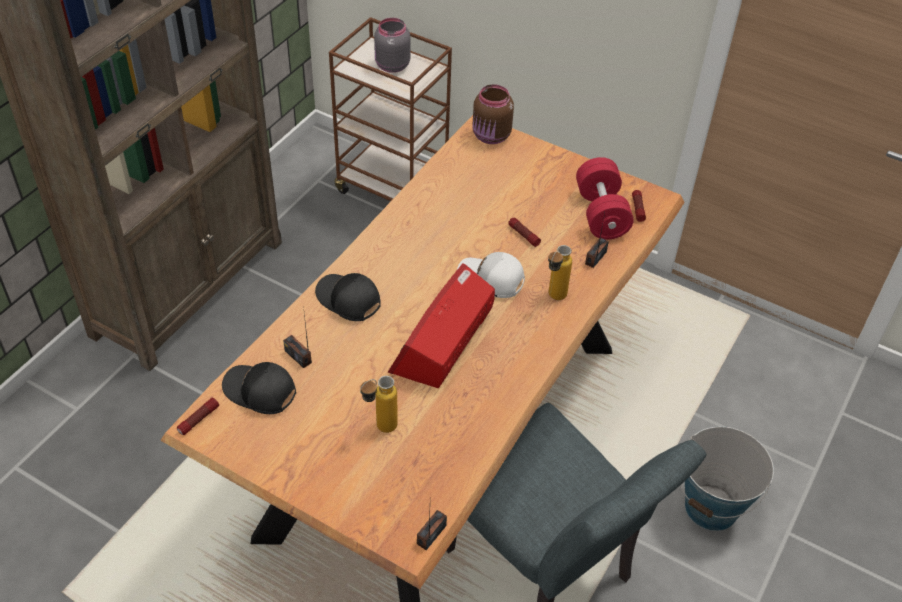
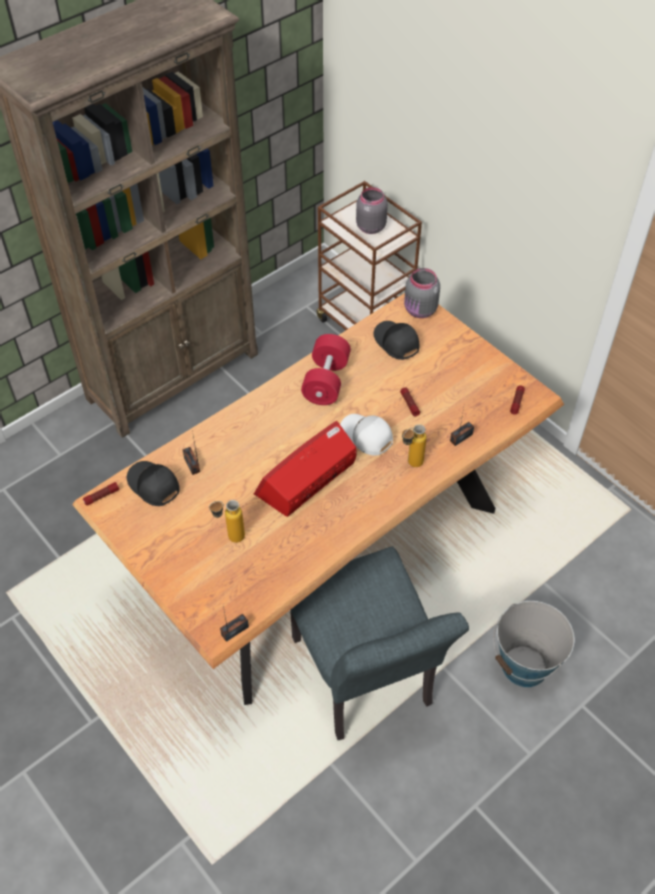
camera: 20 degrees right, 5 degrees up
black cap [315,273,381,321] -> black cap moved to [373,321,419,360]
brown jar [472,84,514,144] -> grey jar [404,268,440,318]
red dumbbell [576,157,634,240] -> red dumbbell moved to [301,334,351,405]

